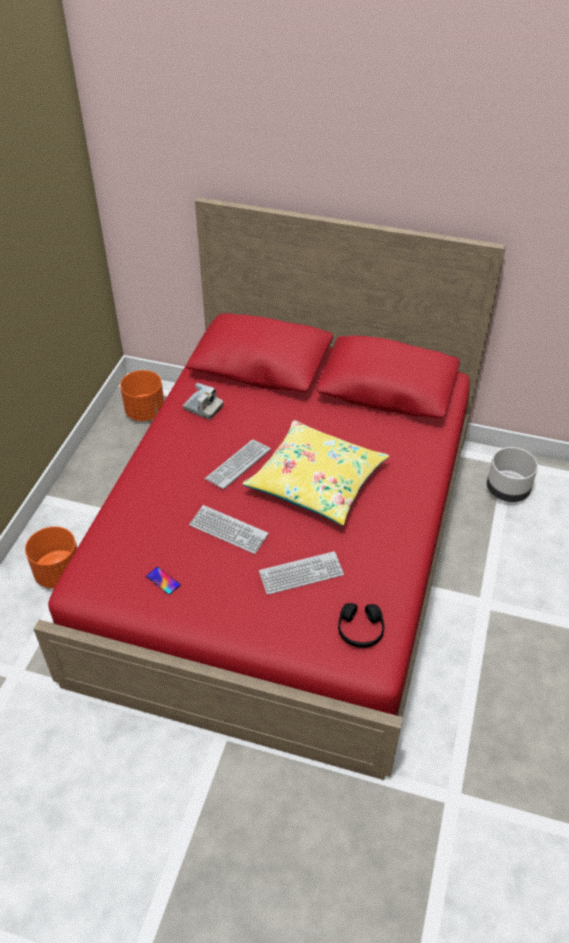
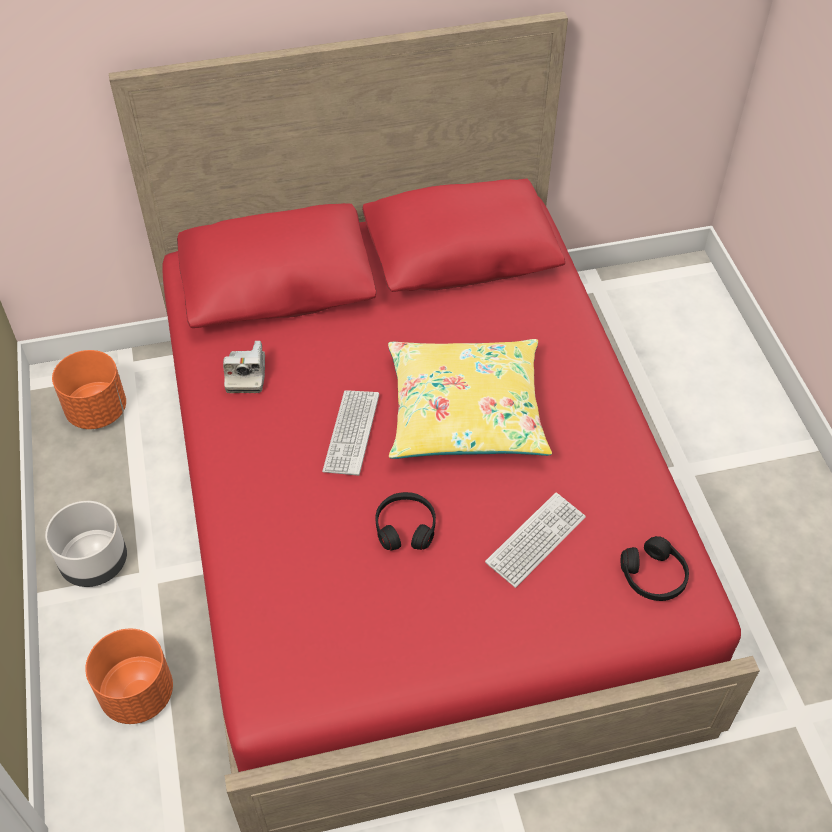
camera: 30 degrees left, 5 degrees up
phone [146,567,181,595] -> none
camera [183,383,223,420] -> camera turned 90 degrees clockwise [223,341,265,393]
keyboard [189,505,269,554] -> black headphones [375,492,436,550]
grey planter [487,447,538,502] -> grey planter moved to [45,501,127,587]

